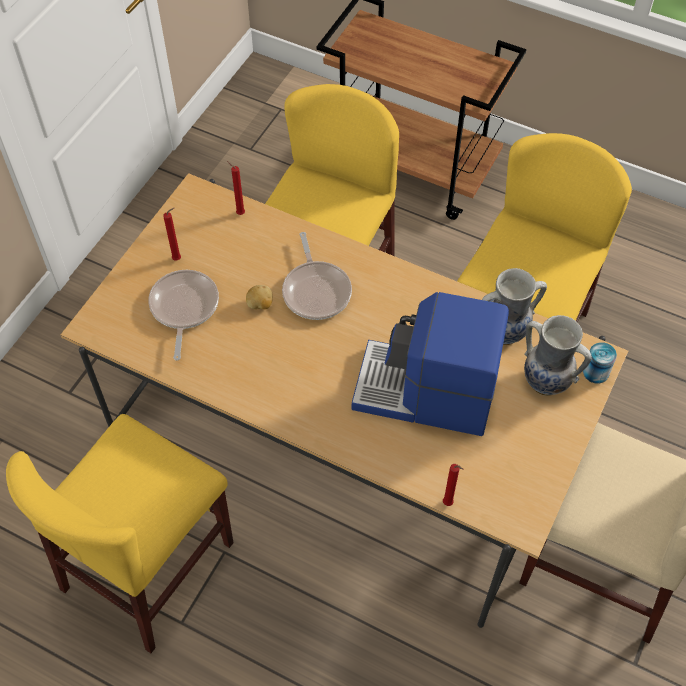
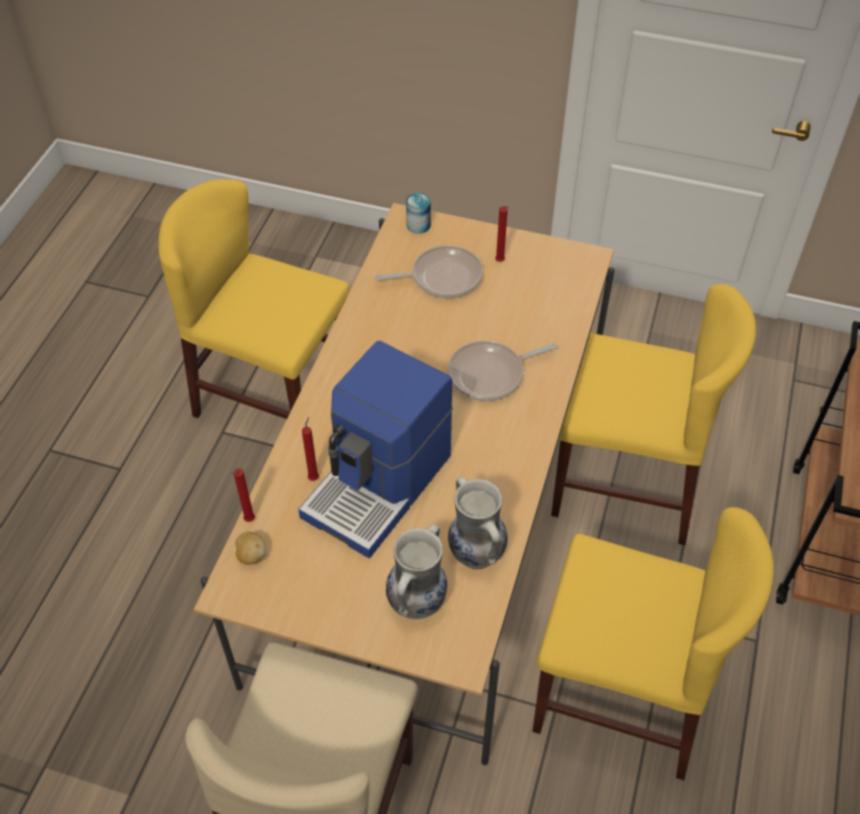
camera: 80 degrees right, 5 degrees down
red candle [227,161,245,215] -> red candle moved to [302,417,319,481]
potato [246,285,273,309] -> potato moved to [235,532,266,565]
coffee machine [352,292,509,436] -> coffee machine turned 150 degrees counterclockwise [298,341,453,559]
can [583,342,617,384] -> can moved to [406,193,431,234]

